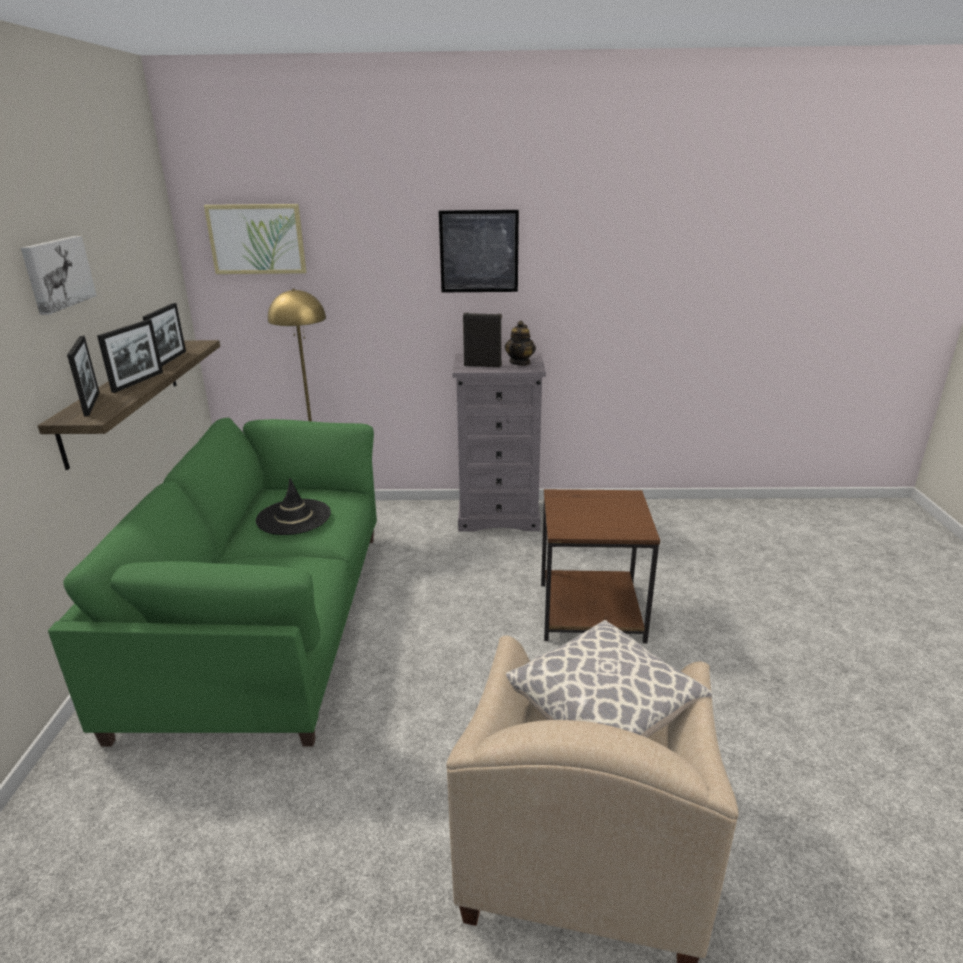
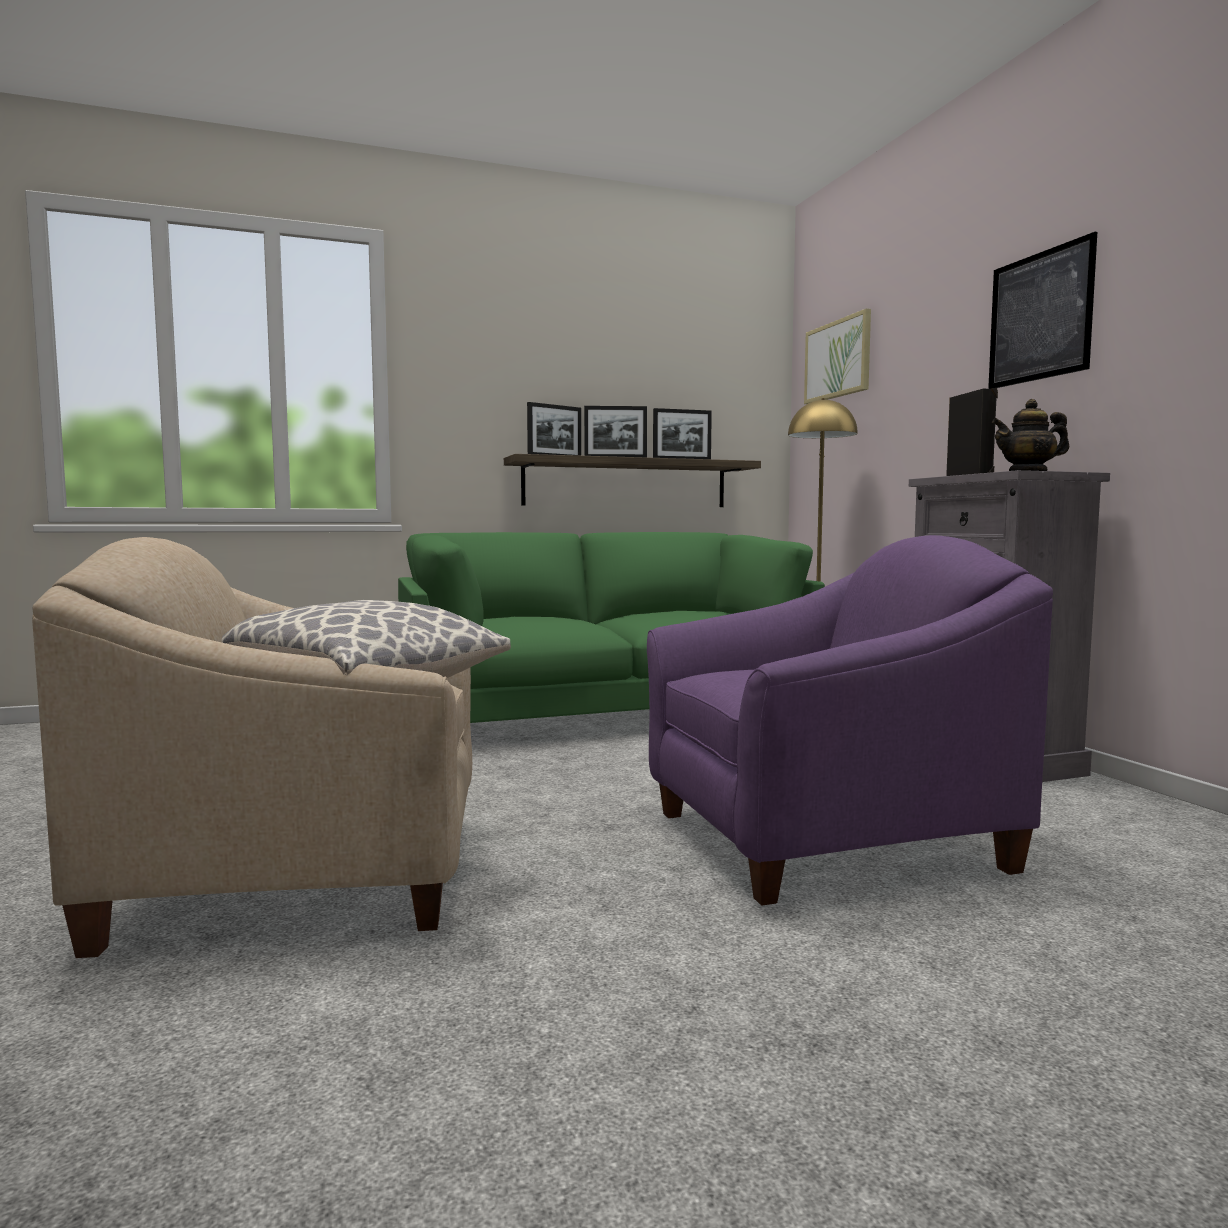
camera: 70 degrees right, 20 degrees down
picture [21,236,97,315] -> none
black hat [256,478,331,535] -> none
brown side table [541,489,660,643] -> purple armchair [647,535,1053,906]

